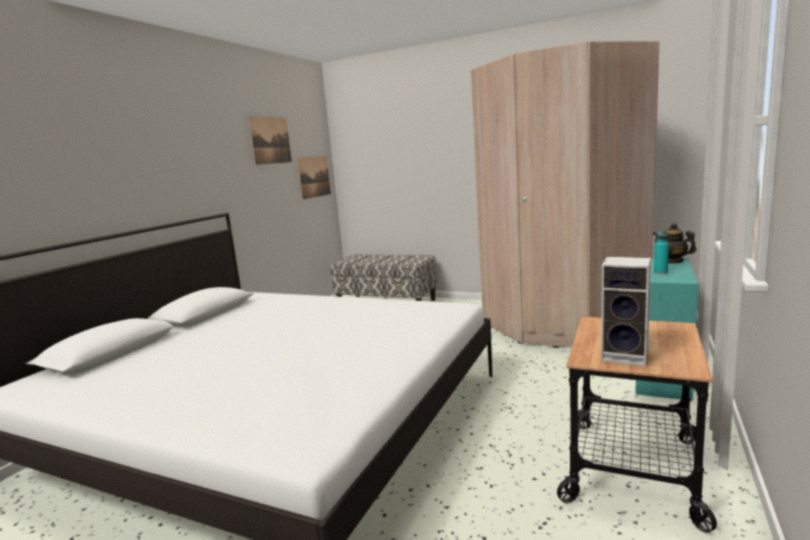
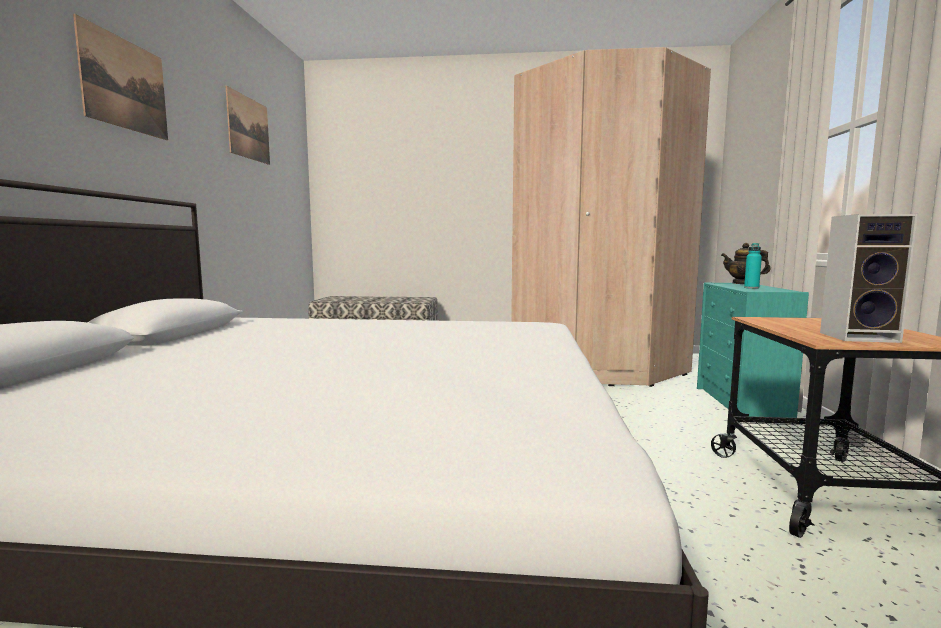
camera: 20 degrees left, 5 degrees down
picture [297,156,331,200] -> picture moved to [73,14,168,140]

